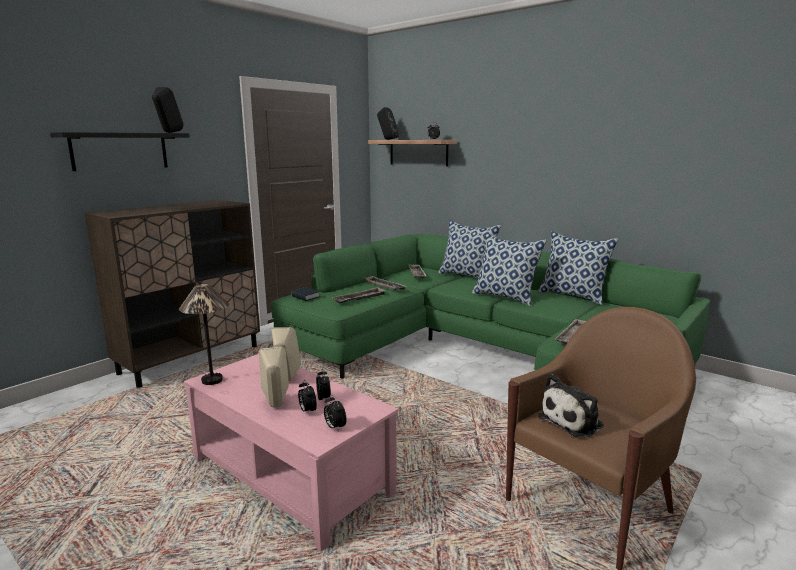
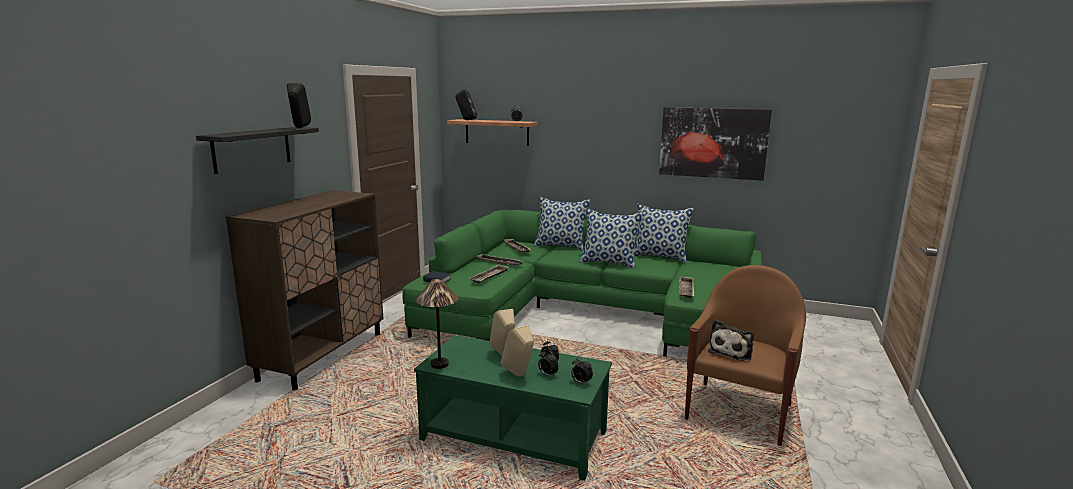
camera: 20 degrees left, 0 degrees up
pink coffee table [184,354,399,551] -> green coffee table [414,335,612,480]
none -> picture [659,107,772,181]

